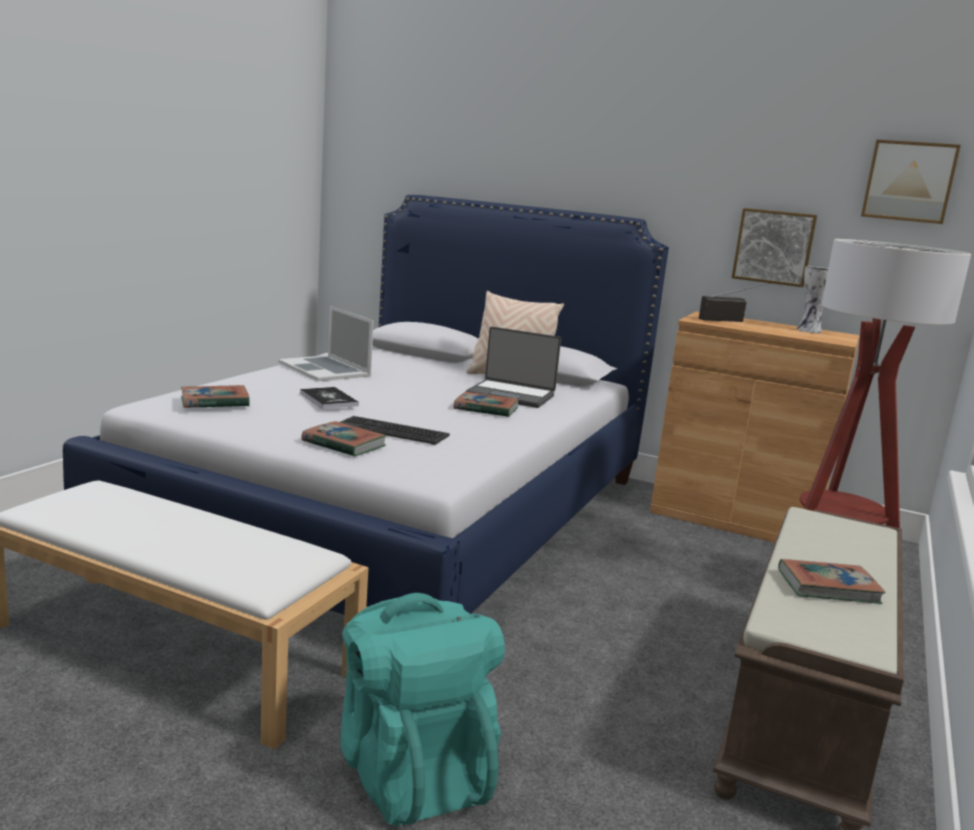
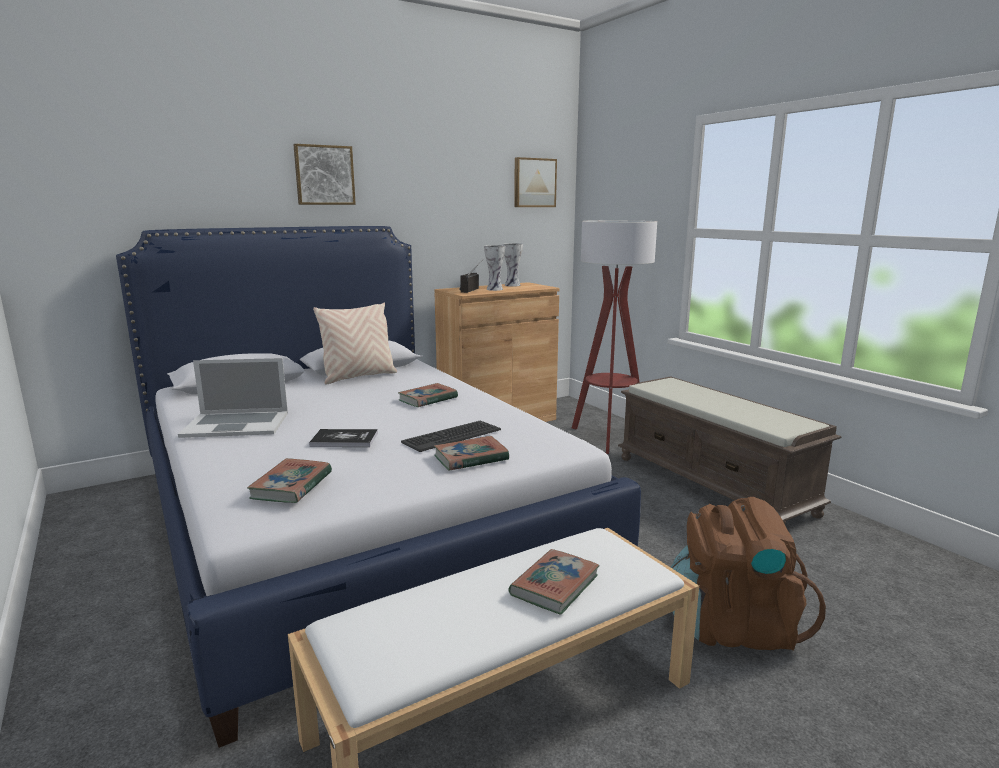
camera: 55 degrees left, 0 degrees up
turquoise backpack [340,593,505,826] -> brown backpack [671,497,826,651]
laptop [466,327,561,408] -> none
picture [732,208,817,287] -> picture moved to [293,144,356,205]
book [778,559,886,604] -> book moved to [509,549,600,615]
none -> vase [484,245,505,291]

